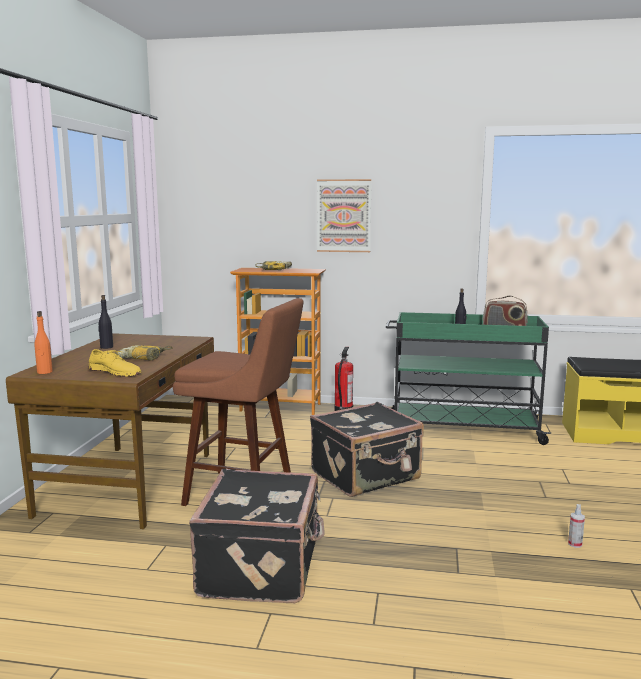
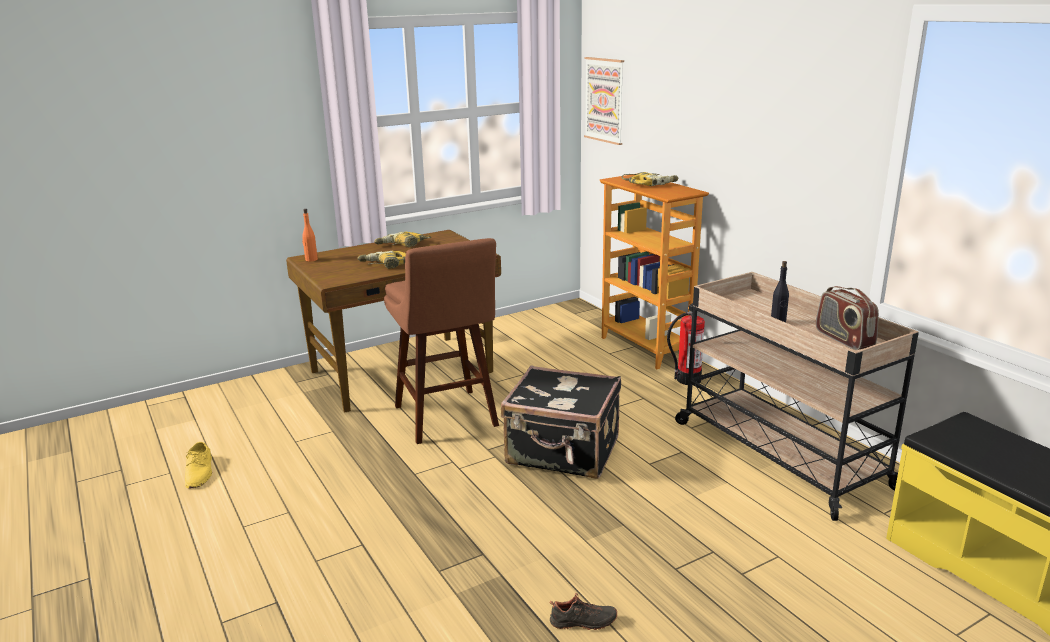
camera: 50 degrees right, 10 degrees up
yellow shoe [89,349,141,377] -> yellow shoe moved to [185,442,212,488]
black bottle [98,295,113,349] -> power drill [374,232,431,247]
black suitcase [189,469,325,603] -> none
picture [317,179,372,252] -> picture moved to [584,57,624,145]
green cart [386,312,551,445] -> beige cart [675,272,919,521]
spray bottle [568,504,585,548] -> black shoe [549,593,617,630]

